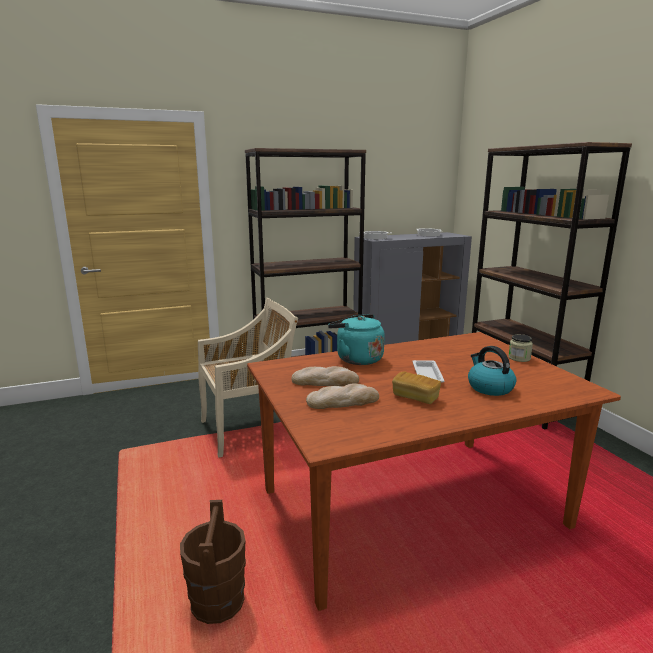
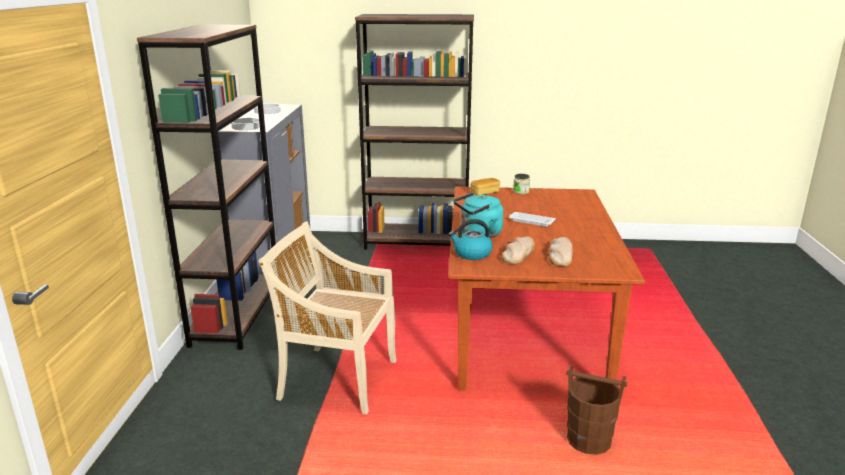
camera: 65 degrees left, 5 degrees up
beige chair [198,298,298,458] -> beige chair turned 75 degrees counterclockwise [258,221,397,414]
bread [392,371,441,404] -> bread moved to [470,178,500,195]
kettle [468,346,516,396] -> kettle moved to [448,219,493,260]

